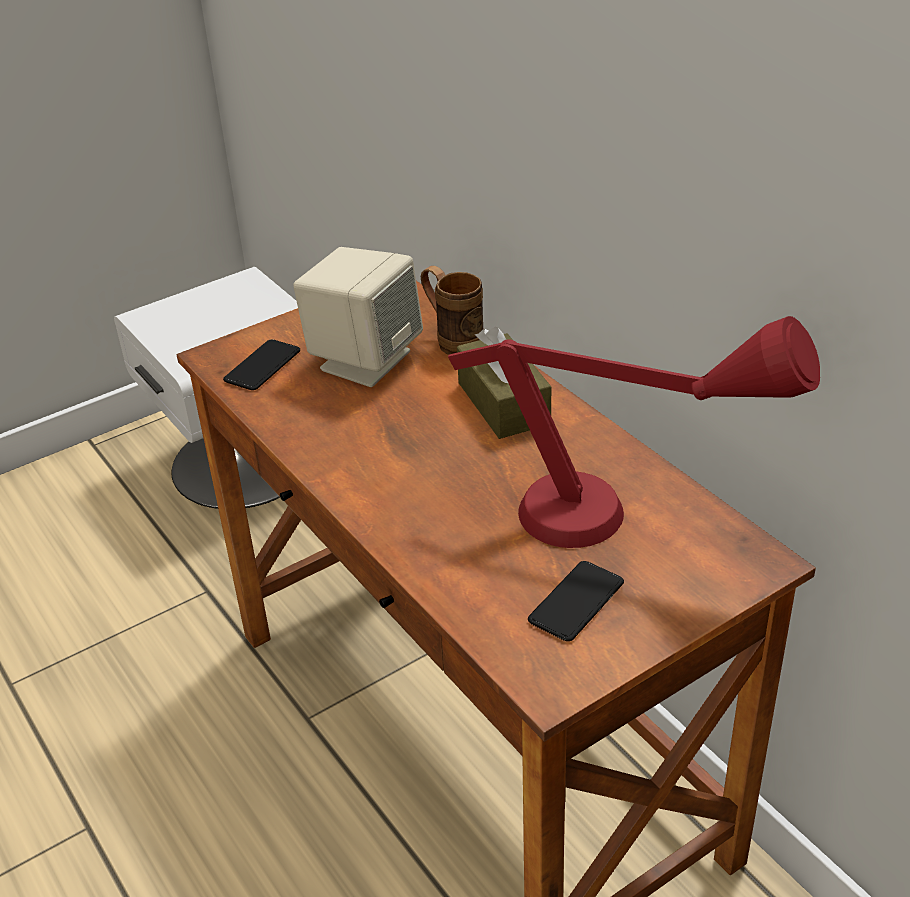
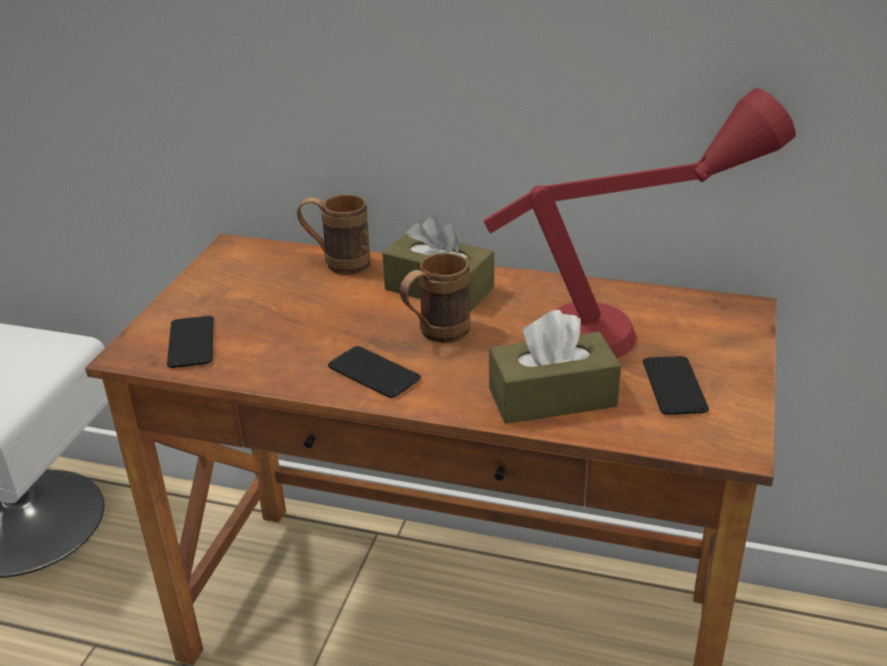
camera: 40 degrees left, 5 degrees down
beige speaker [293,247,423,387] -> none
none -> phone [328,346,421,398]
none -> brown mug [400,253,470,343]
none -> brown tissue box [489,310,621,424]

